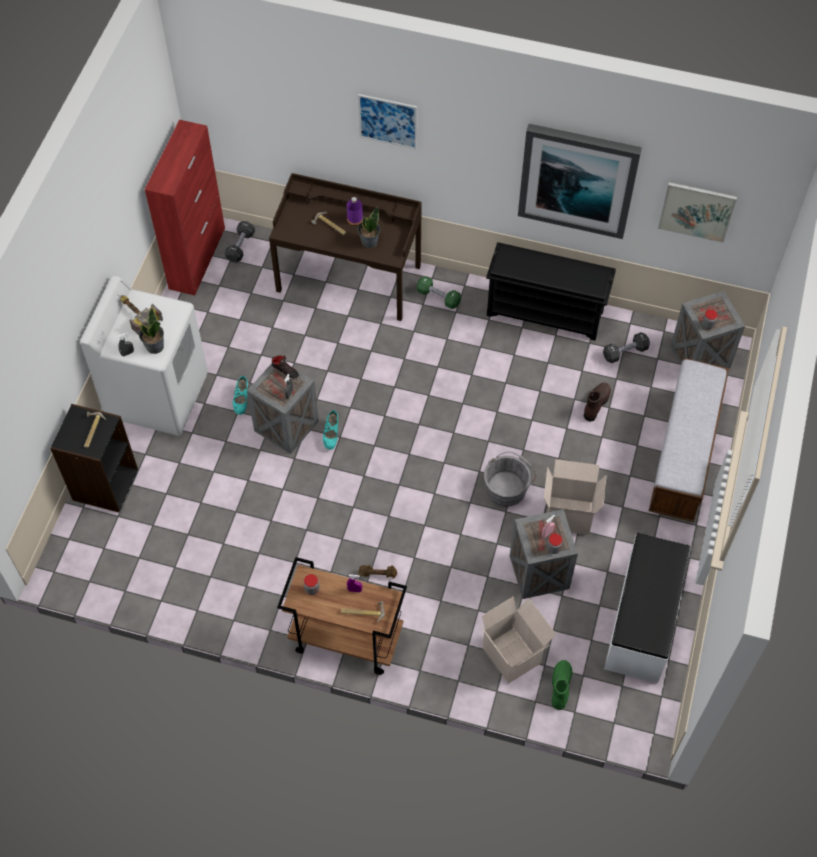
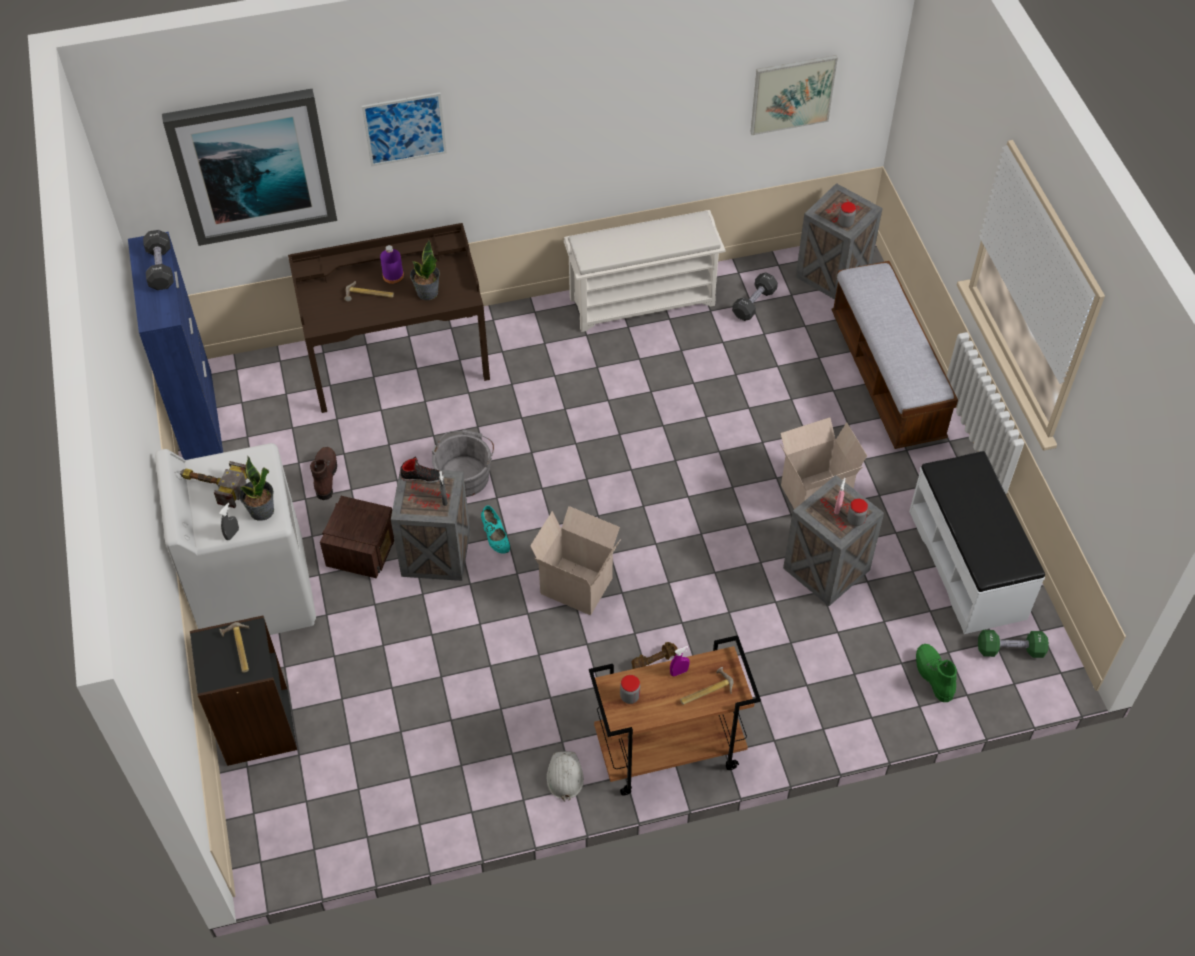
camera: 30 degrees left, 5 degrees down
red cabinet [145,120,225,295] -> blue cabinet [128,232,223,460]
black dumbbell [225,221,255,262] -> black dumbbell moved to [143,230,174,290]
turquoise shoe [233,376,248,415] -> radio [320,496,394,579]
green dumbbell [417,276,461,309] -> green dumbbell moved to [978,630,1049,658]
cardboard box [480,597,556,684] -> cardboard box moved to [530,506,621,615]
grey bucket [484,452,536,506] -> grey bucket moved to [432,429,494,497]
black shoe rack [486,242,616,341] -> white shoe rack [564,210,725,332]
picture [518,124,642,239] -> picture moved to [162,89,337,246]
brown boot [584,383,611,422] -> brown boot moved to [310,447,337,500]
none -> white hard hat [546,751,584,802]

